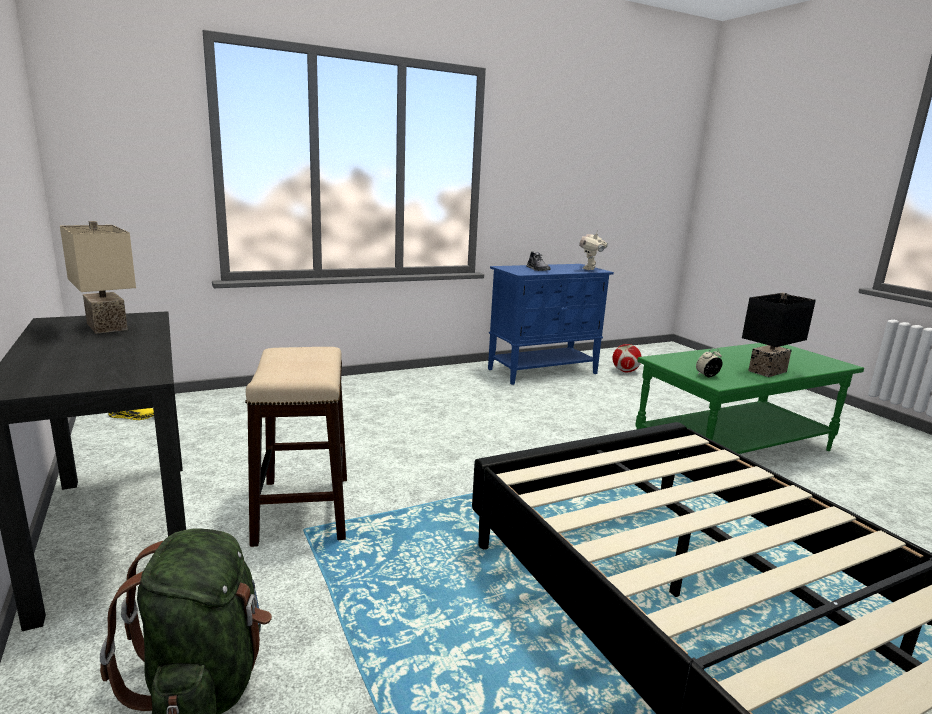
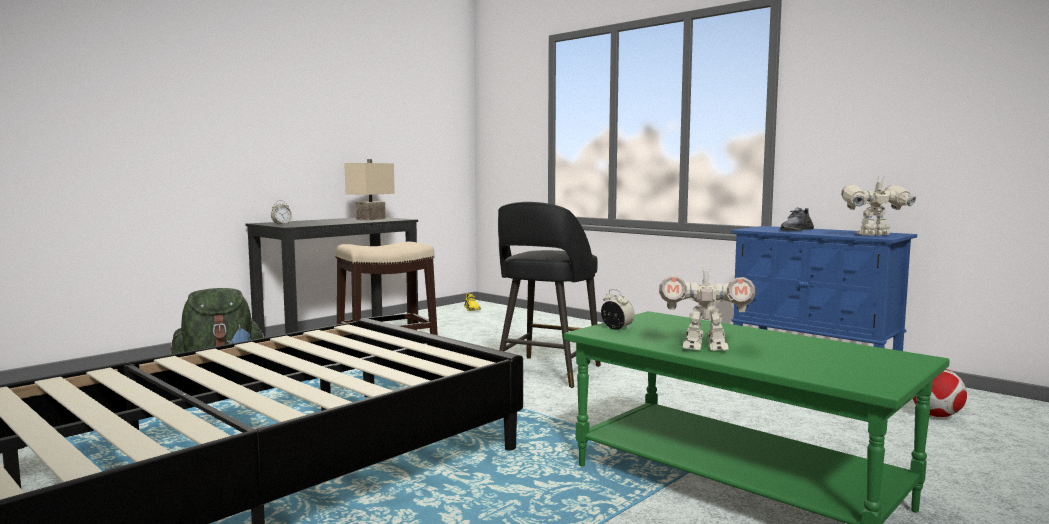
camera: 70 degrees right, 10 degrees down
black table lamp [742,292,816,377] -> toy robot [659,261,756,351]
none -> alarm clock [271,200,292,225]
none -> black stool [498,202,601,388]

